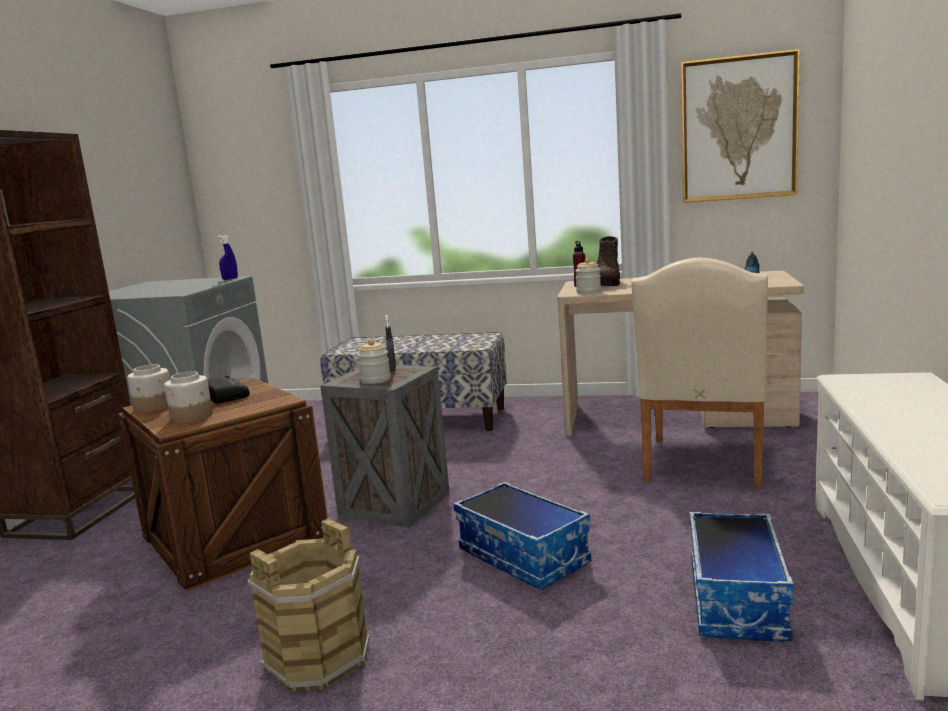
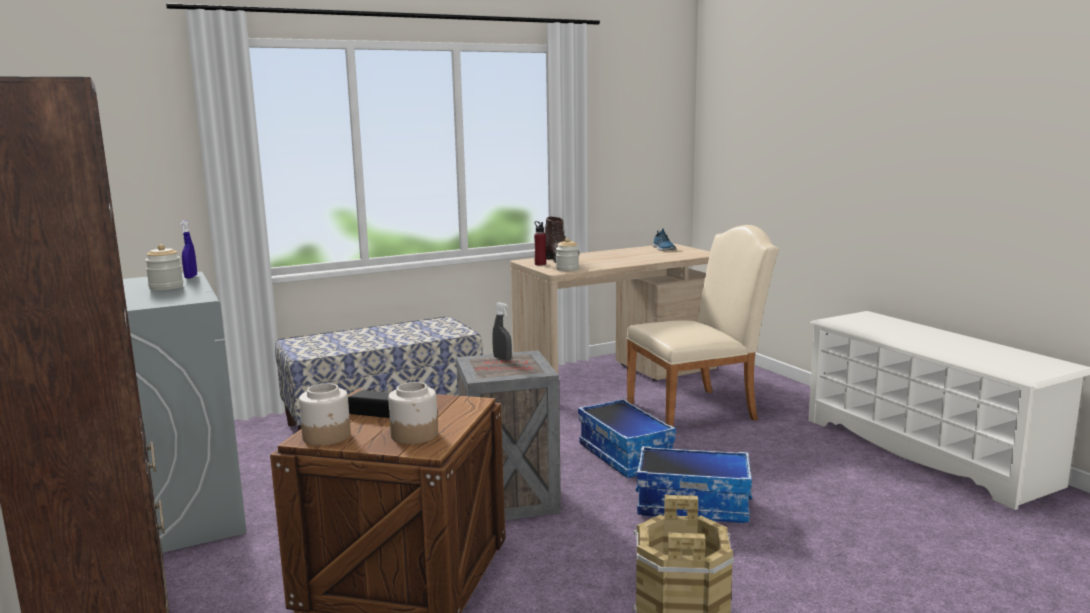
camera: 40 degrees left, 0 degrees up
jar [357,339,391,384] -> jar moved to [145,244,183,290]
beige chair [631,258,768,490] -> beige chair turned 90 degrees counterclockwise [627,225,779,427]
picture [681,49,800,203] -> none
storage box [689,512,794,642] -> storage box moved to [578,399,676,478]

